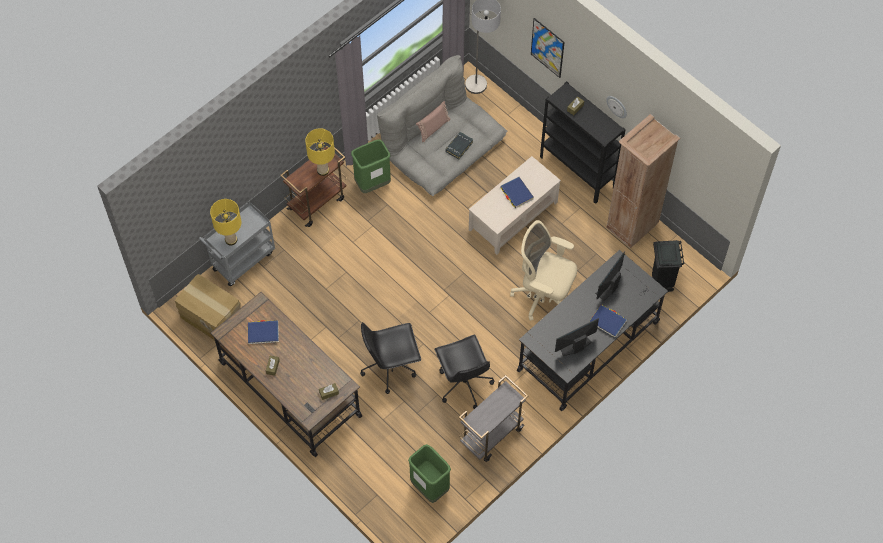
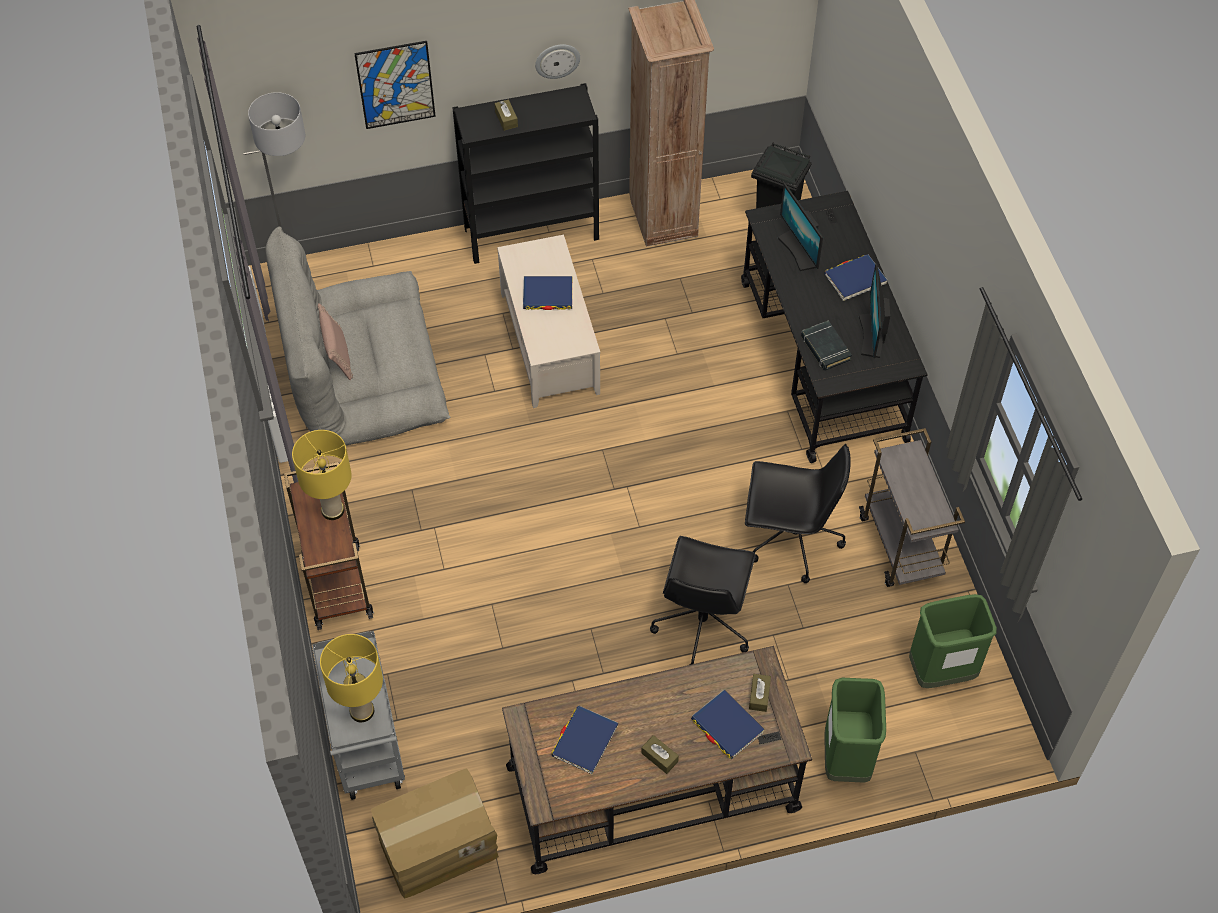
camera: 60 degrees left, 5 degrees down
green trash can [351,139,391,193] -> green trash can moved to [824,678,886,783]
black book [445,132,474,160] -> black book moved to [801,320,852,371]
beige office chair [510,220,577,321] -> none
none -> blue book [691,689,765,759]

